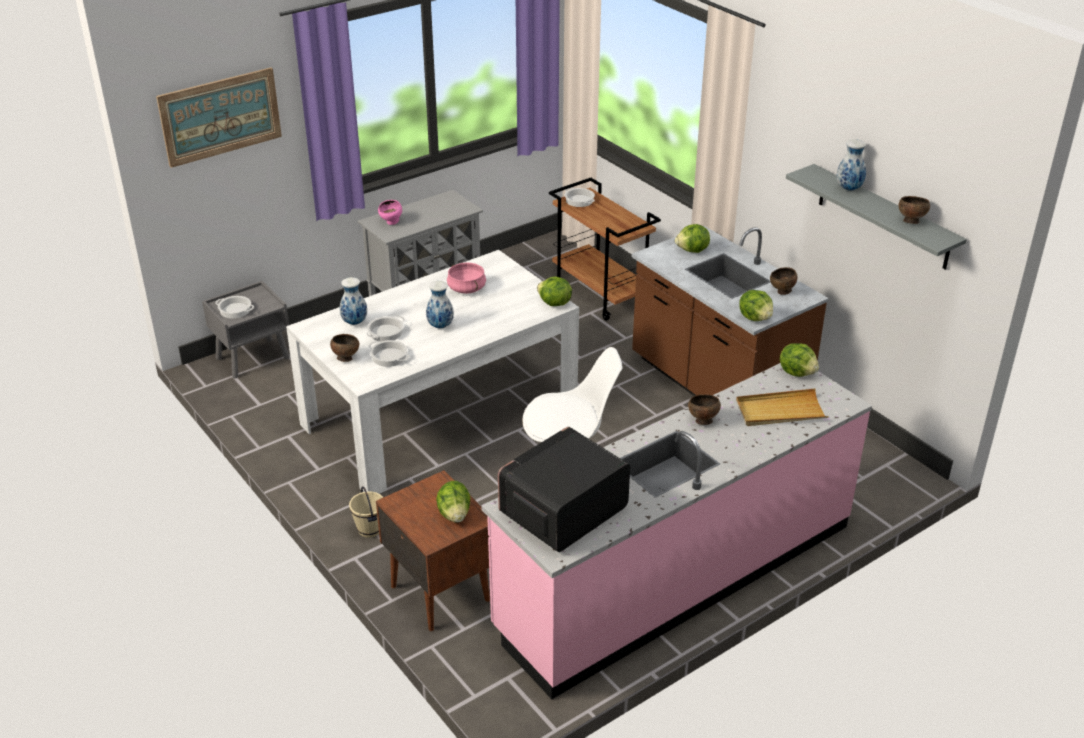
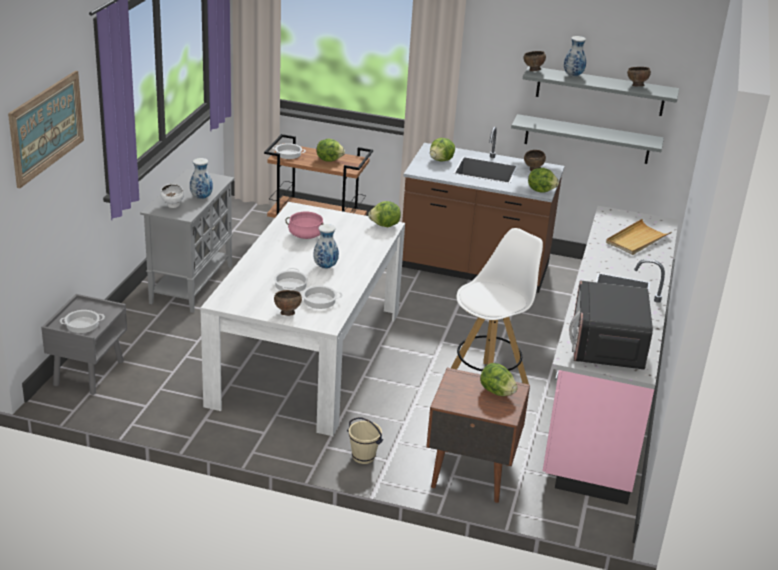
camera: 40 degrees left, 5 degrees down
vase [340,277,367,325] -> vase moved to [190,158,213,199]
pink bowl [378,200,402,225] -> white bowl [160,184,184,208]
brown bowl [688,394,721,425] -> brown bowl moved to [524,51,546,71]
lettuce [780,343,819,377] -> lettuce moved to [317,139,345,162]
none -> grey shelf [511,114,664,164]

